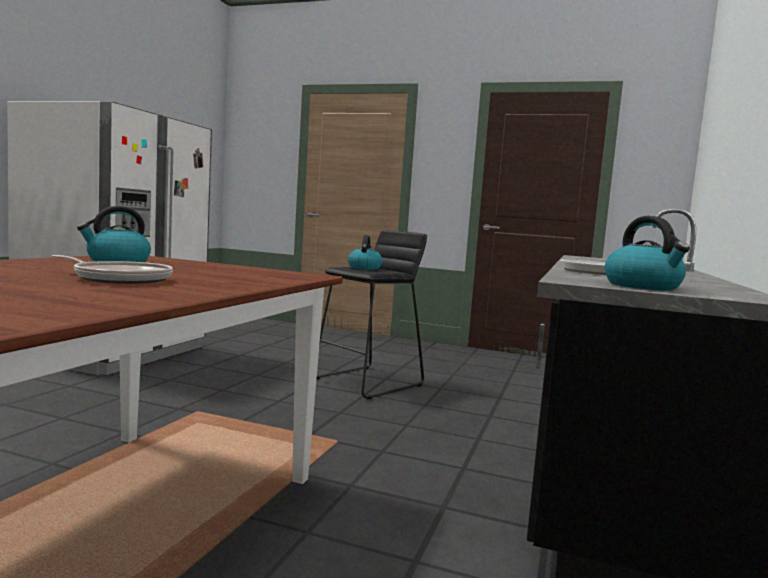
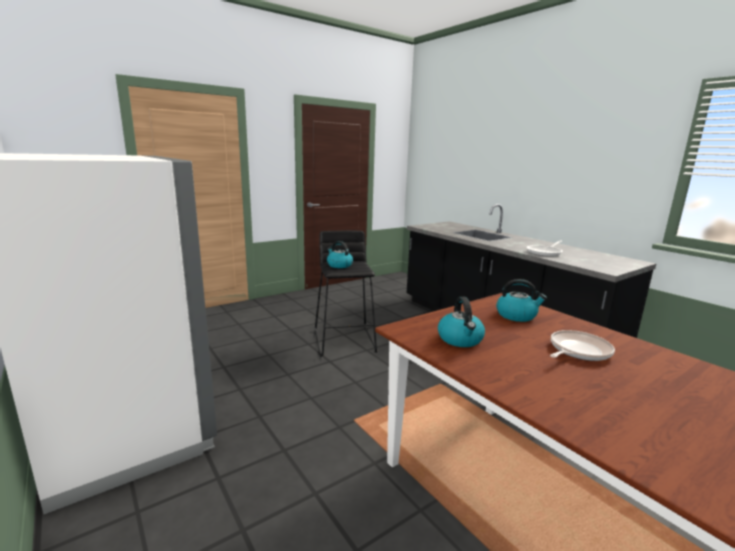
camera: 55 degrees left, 10 degrees up
kettle [605,216,690,291] -> kettle moved to [496,279,547,322]

